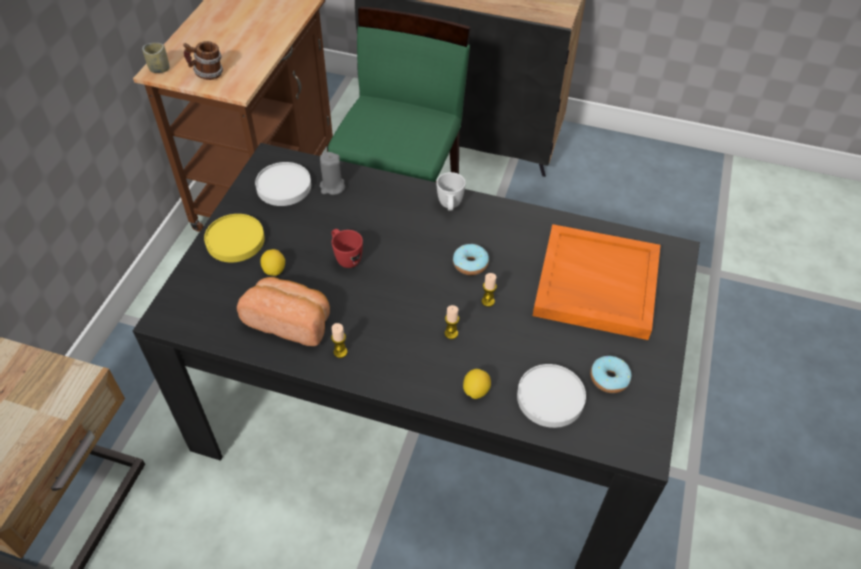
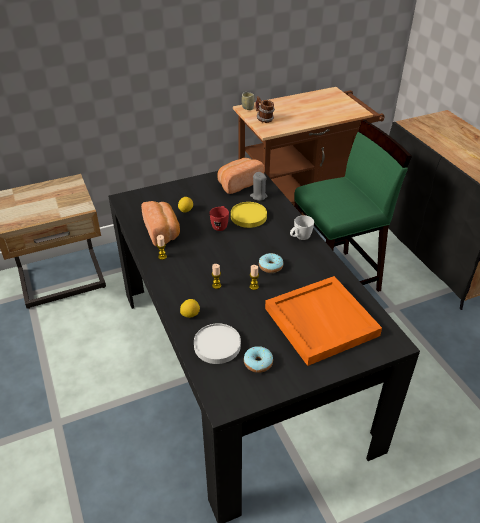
camera: 50 degrees right, 10 degrees down
yellow plate [204,214,265,262] -> yellow plate moved to [231,202,267,228]
white plate [255,162,311,206] -> bread [217,158,265,194]

